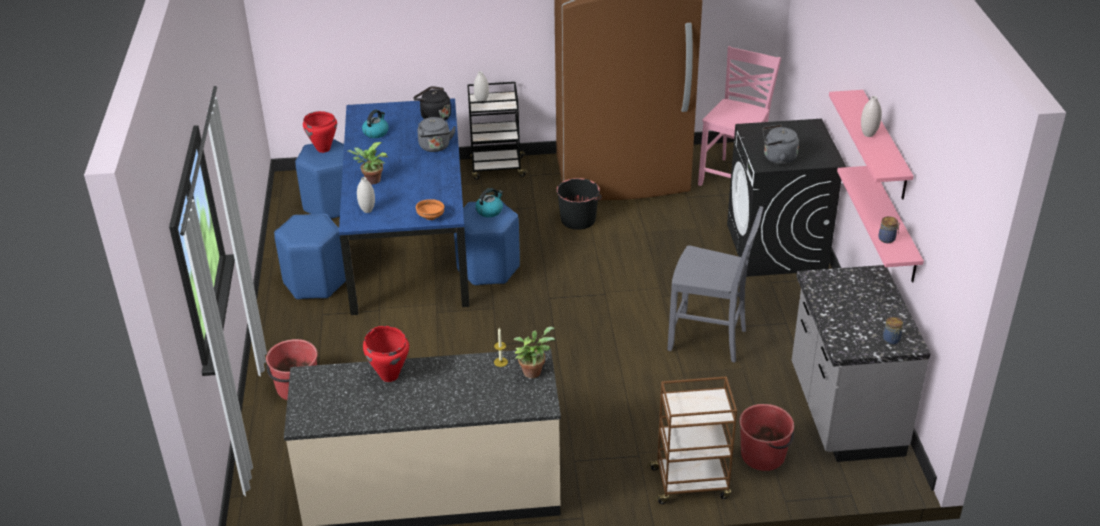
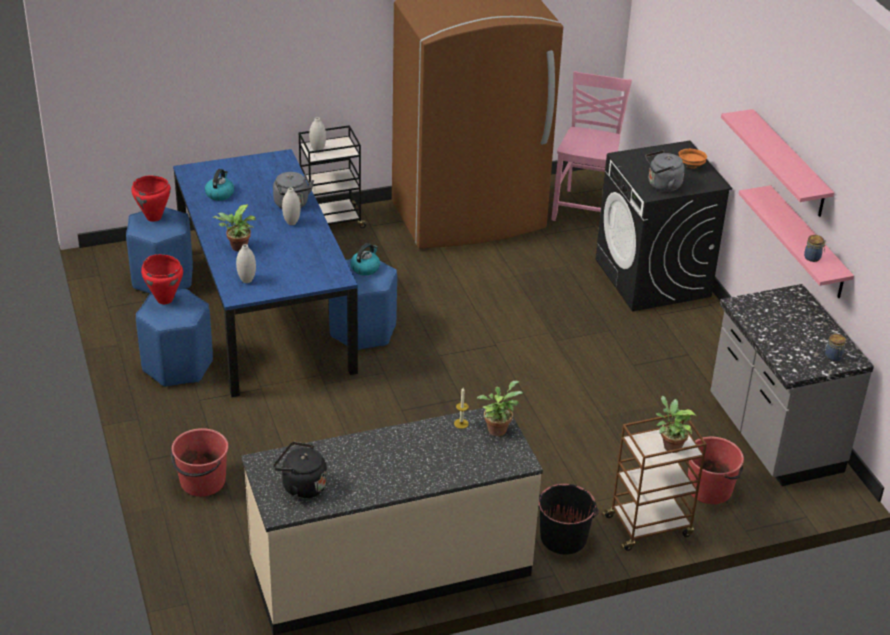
camera: 15 degrees left, 0 degrees up
red cooking pot [363,326,409,382] -> red cooking pot moved to [141,254,183,304]
black kettle [413,86,451,120] -> black kettle moved to [273,442,327,499]
orange bowl [416,199,444,220] -> orange bowl moved to [678,149,707,169]
black bucket [556,178,602,230] -> black bucket moved to [538,484,599,554]
grey chair [667,206,763,363] -> none
white vase [861,96,882,137] -> white vase moved to [282,188,301,225]
none -> potted plant [656,396,696,453]

